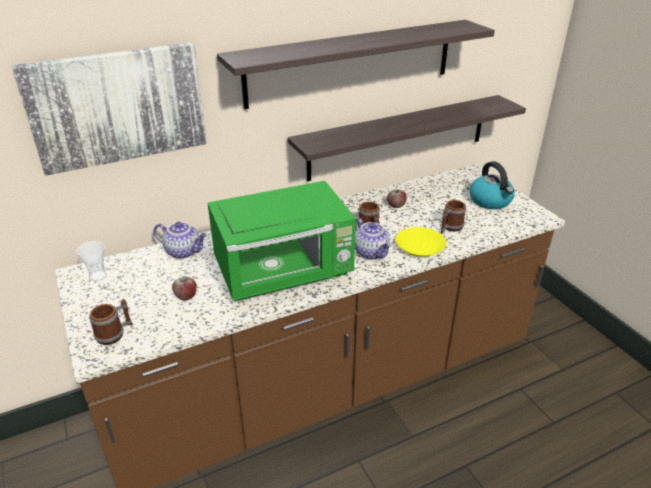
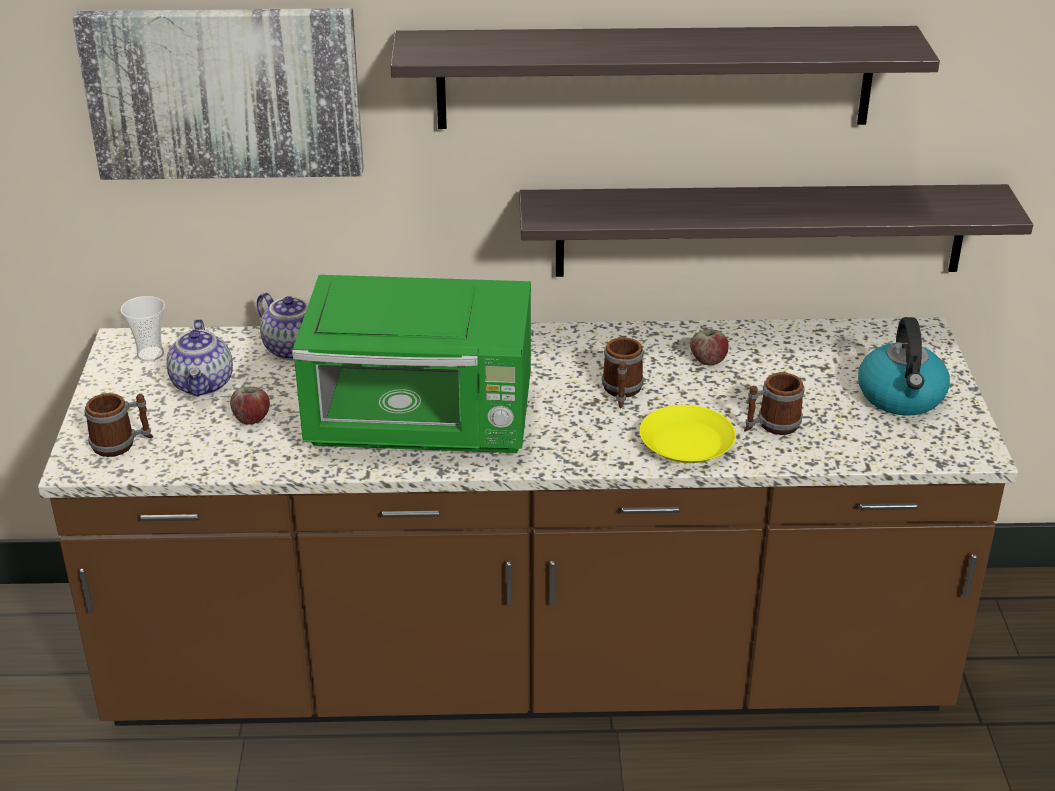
camera: 25 degrees right, 0 degrees up
teapot [355,218,392,259] -> teapot moved to [166,319,233,397]

